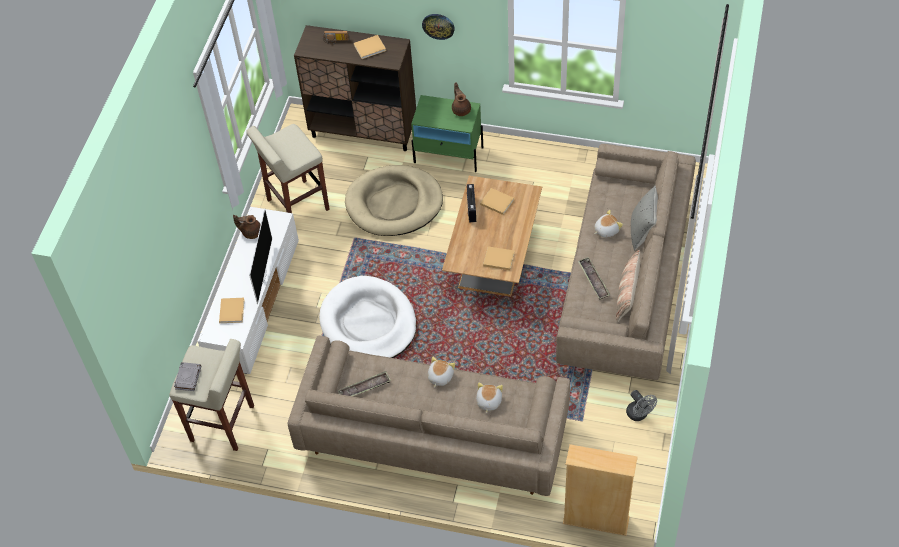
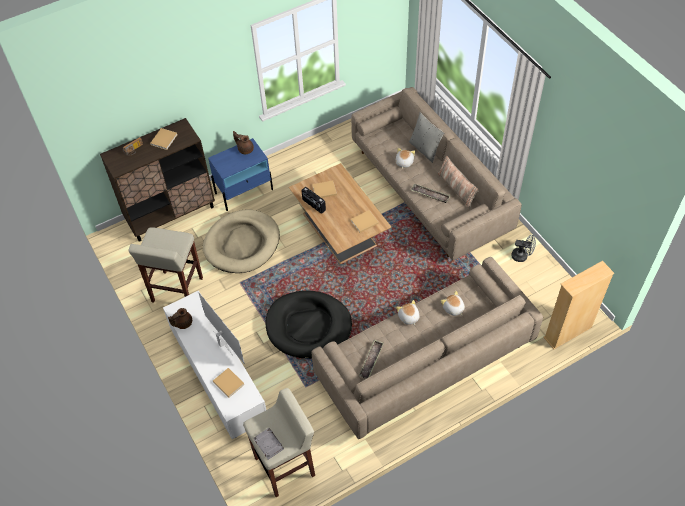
camera: 45 degrees left, 0 degrees up
white dog bed [319,276,416,358] -> black dog bed [265,291,352,359]
green nightstand [411,95,483,172] -> blue nightstand [208,138,273,211]
wall clock [422,14,455,40] -> none

